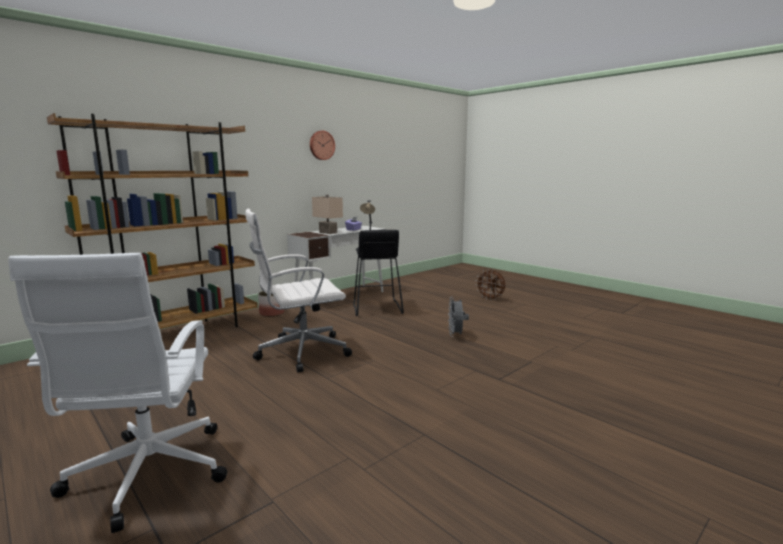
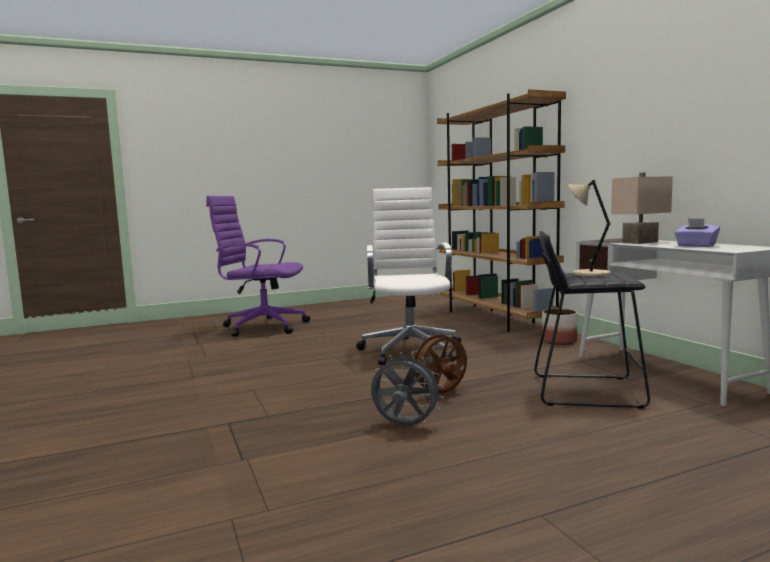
camera: 110 degrees right, 5 degrees down
white office chair [8,253,227,533] -> purple office chair [206,196,310,337]
wall clock [310,131,335,160] -> none
brown fan [476,269,505,300] -> brown fan moved to [412,330,467,394]

